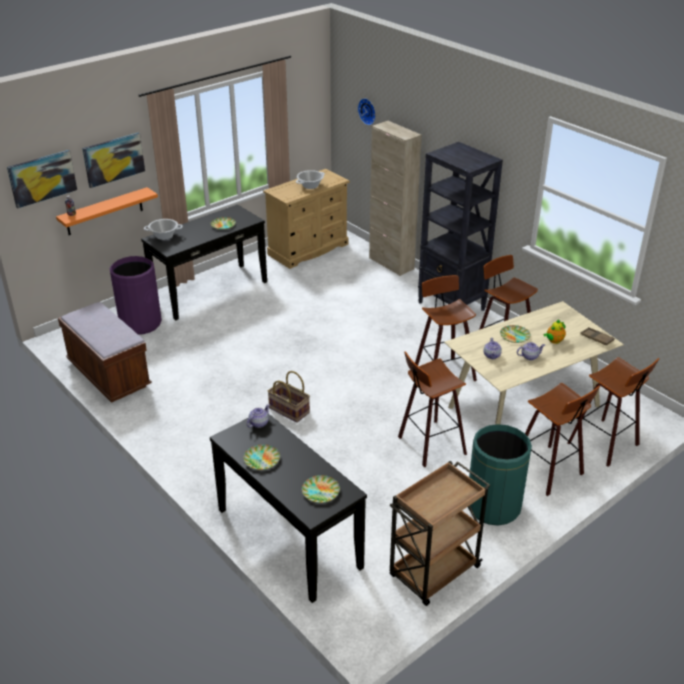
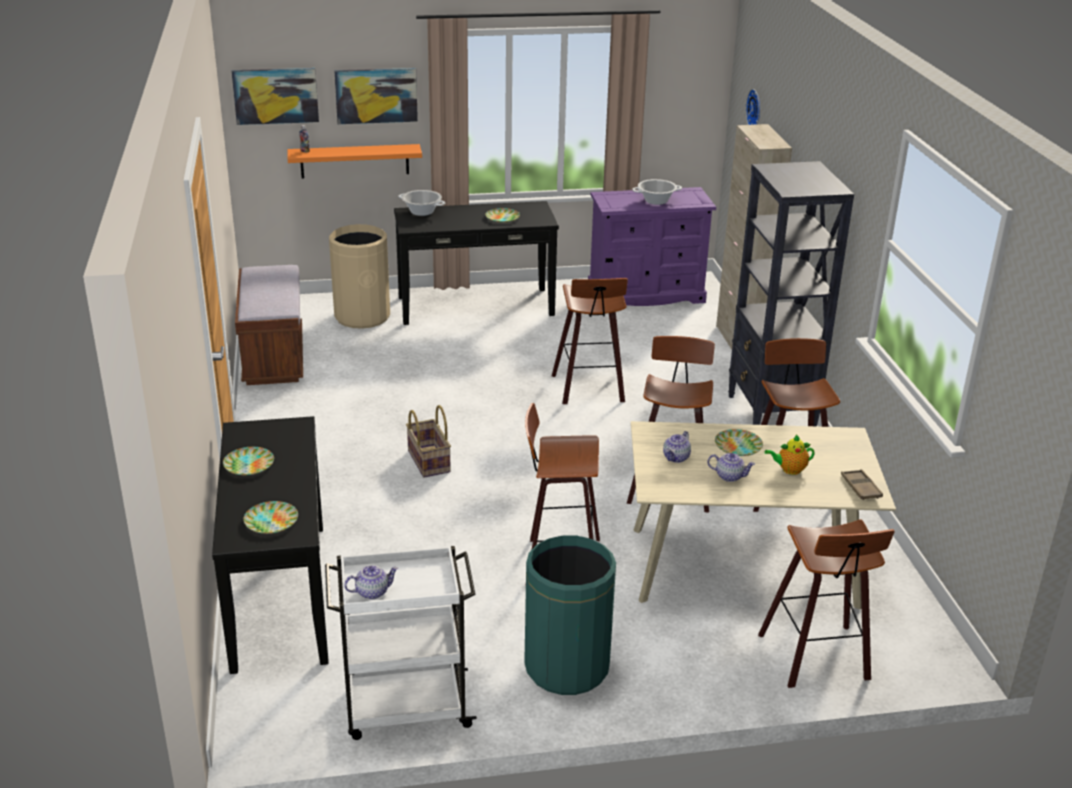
camera: 30 degrees right, 5 degrees down
purple trash can [110,256,162,335] -> beige trash can [329,224,390,329]
teapot [247,404,270,428] -> teapot moved to [344,565,399,600]
beige dresser [263,169,350,269] -> purple dresser [588,187,716,306]
brown cart [389,461,491,606] -> white cart [325,546,477,740]
stool [525,383,600,496] -> stool moved to [552,278,628,404]

